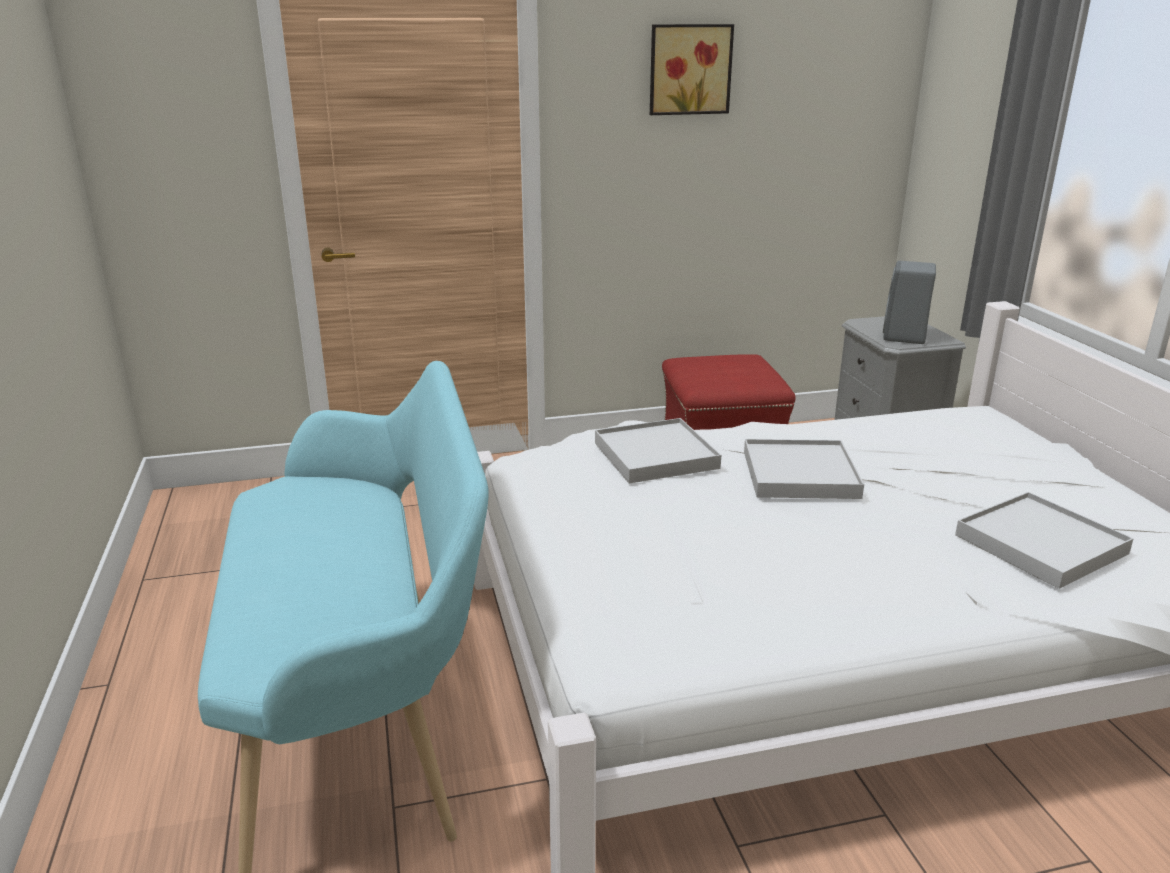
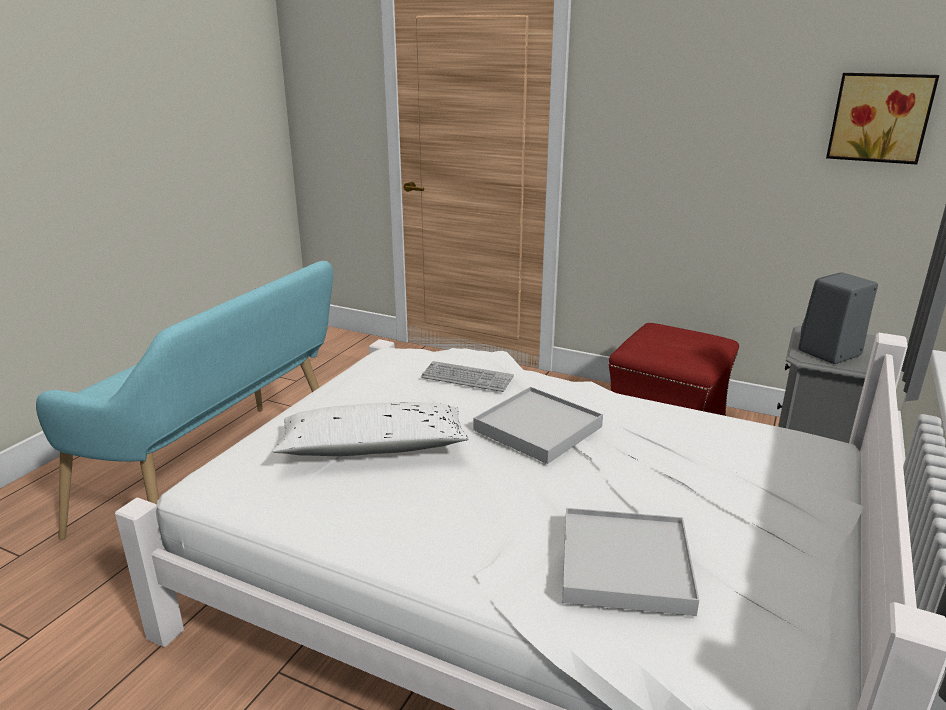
camera: 40 degrees right, 0 degrees up
white tray [595,418,721,484] -> keyboard [421,361,514,392]
picture [650,24,734,115] -> picture moved to [826,73,939,164]
none -> white pillow [273,402,469,456]

